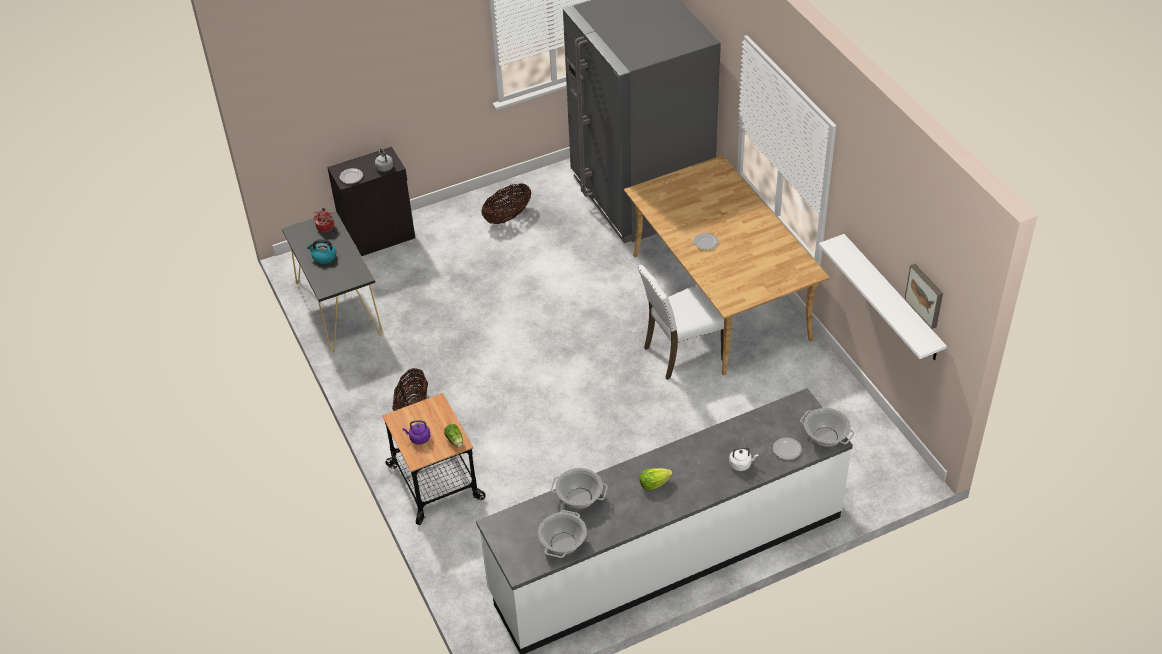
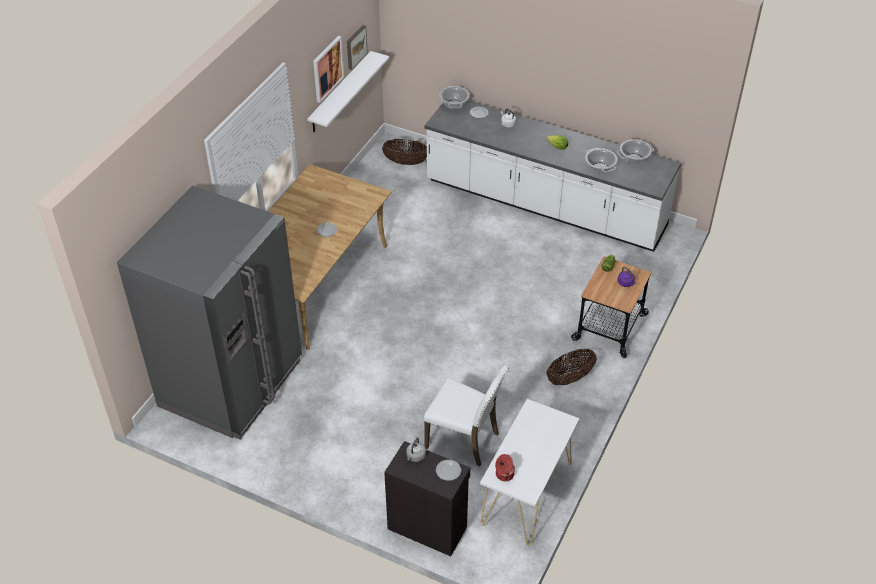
camera: 130 degrees left, 0 degrees up
black console table [282,211,382,352] -> white console table [480,399,580,546]
kettle [307,239,336,264] -> none
basket [481,183,531,224] -> basket moved to [382,139,427,165]
white chair [637,265,724,380] -> white chair moved to [423,365,509,466]
none -> picture [313,36,344,103]

